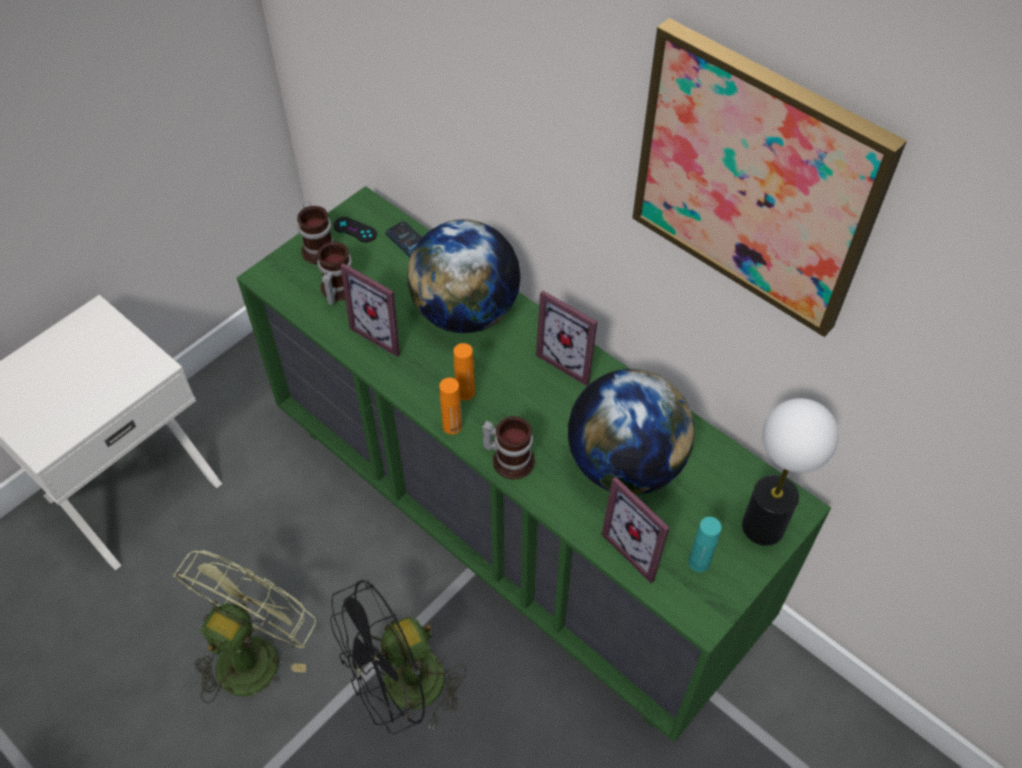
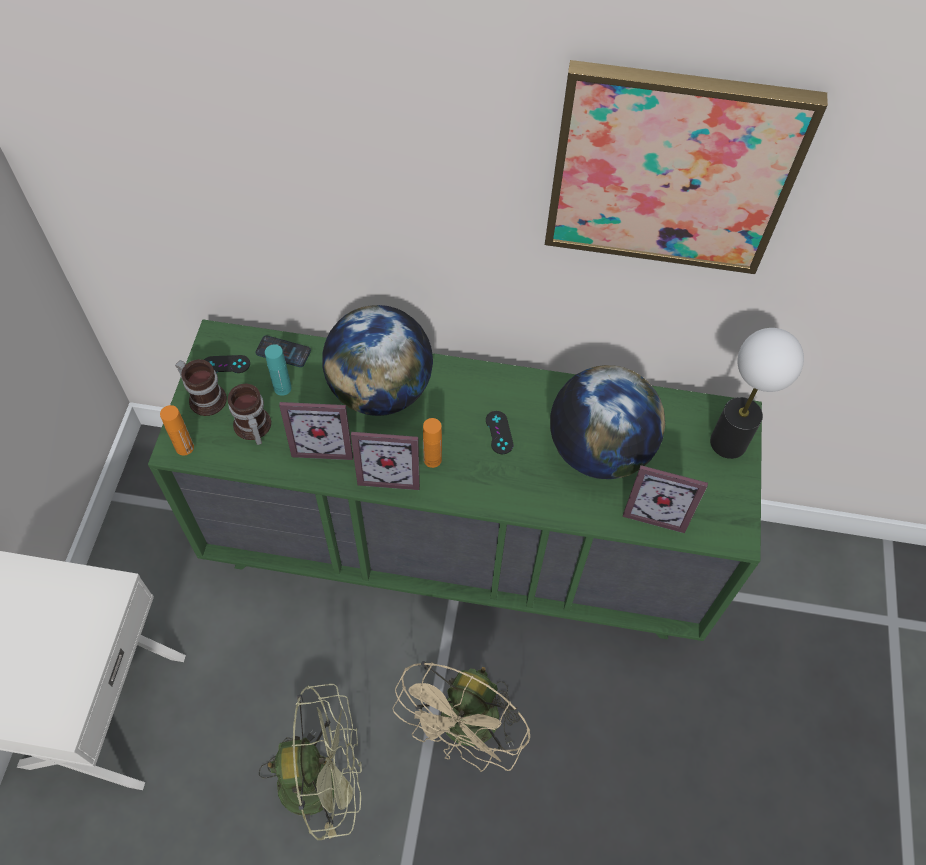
camera: 35 degrees left, 5 degrees up
green fan [173,550,316,703] -> green fan turned 90 degrees clockwise [259,684,362,840]
black fan [330,580,466,734] -> beige fan [392,661,530,772]
orange bottle [439,378,462,435] -> orange bottle moved to [160,405,194,456]
mug [482,416,535,479] -> none
picture frame [536,290,597,386] -> picture frame moved to [351,432,420,490]
turquoise bottle [689,517,722,572] -> turquoise bottle moved to [265,344,292,396]
none -> black game controller [486,411,513,454]

